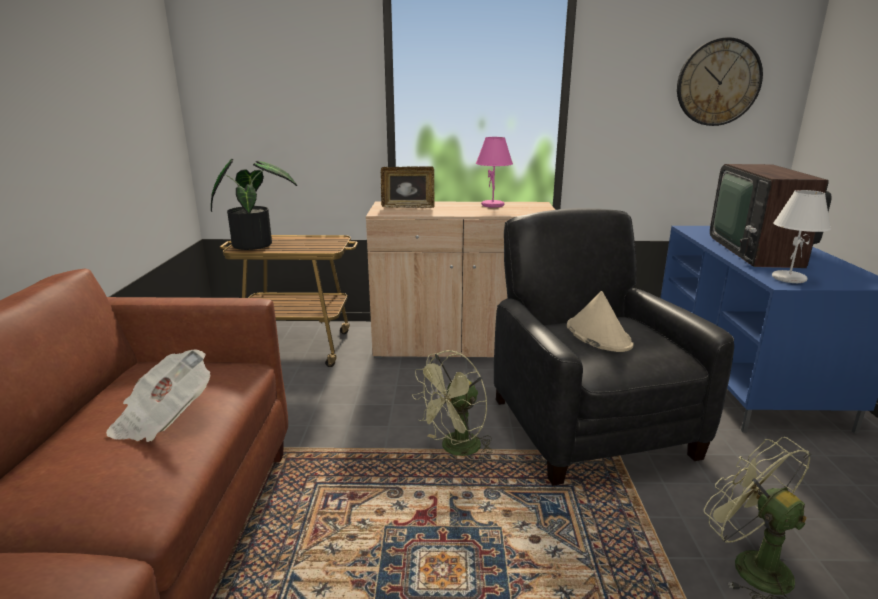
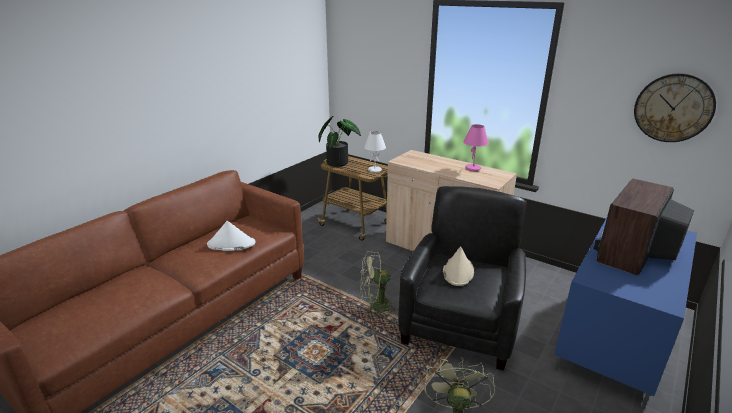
camera: 35 degrees right, 5 degrees up
newspaper [106,349,210,442] -> white hat [207,221,256,251]
picture frame [381,166,435,208] -> none
white table lamp [772,190,831,283] -> white table lamp moved to [364,131,386,173]

